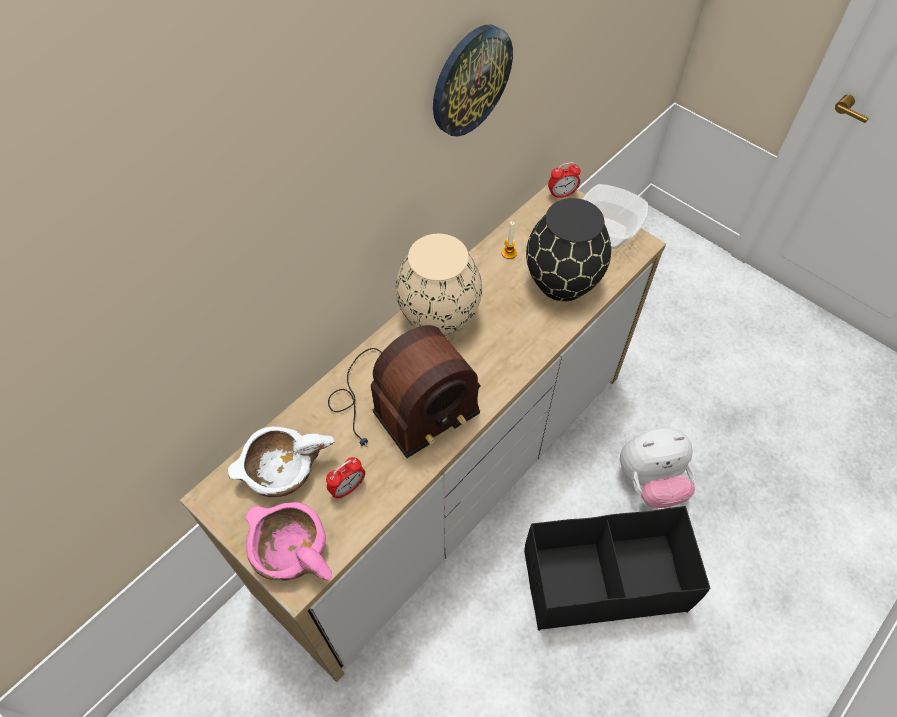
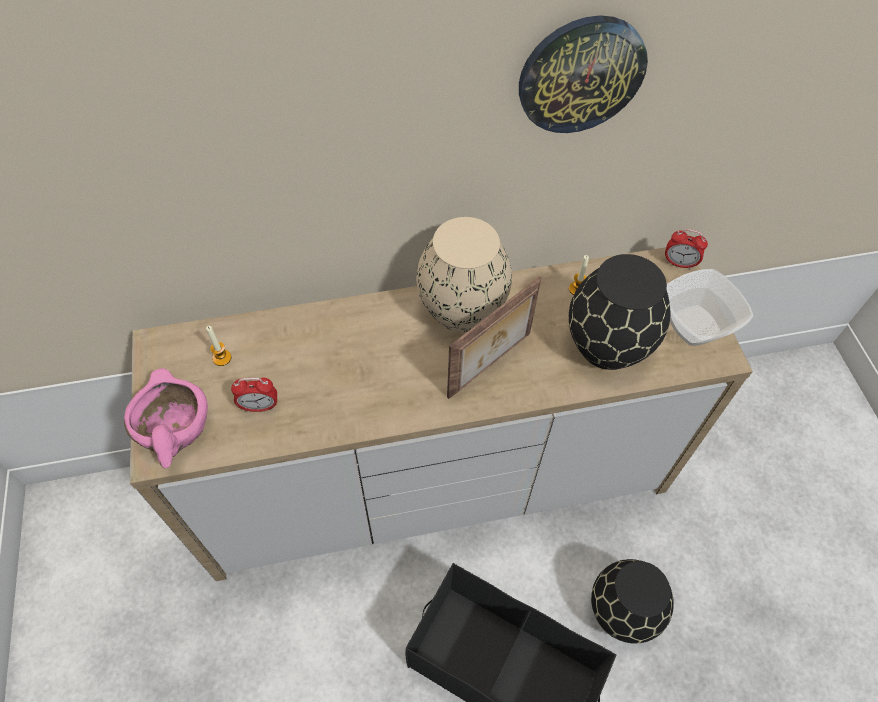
camera: 35 degrees right, 0 degrees up
white bowl [228,427,335,497] -> candle [206,326,231,366]
radio [328,325,480,458] -> none
plush toy [620,428,695,508] -> black vase [591,559,674,644]
none -> picture frame [447,276,541,399]

